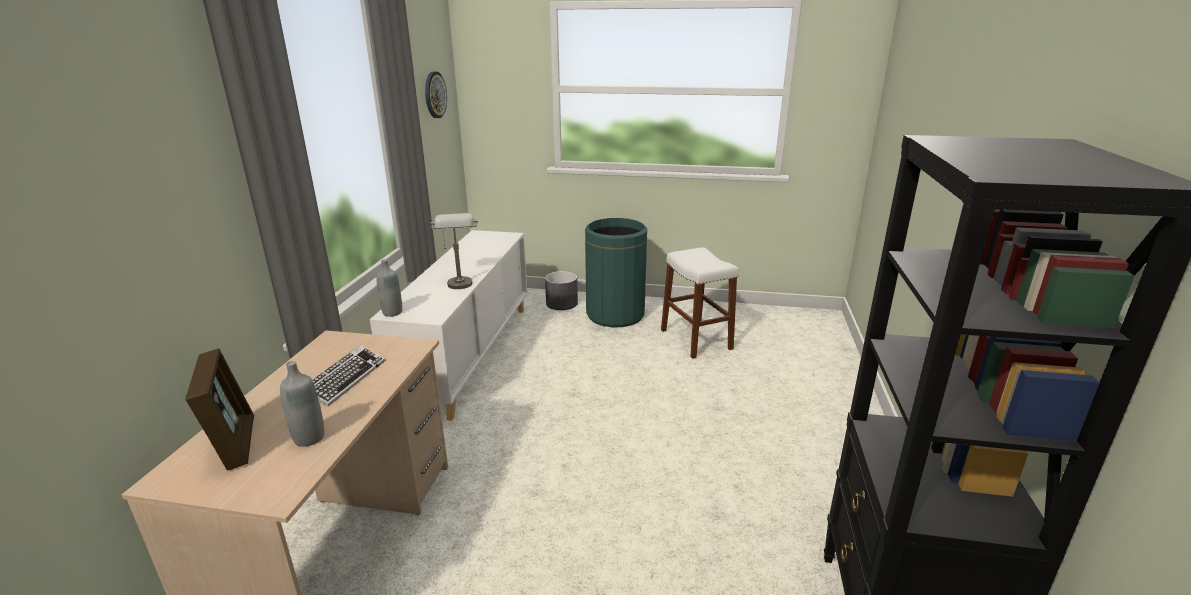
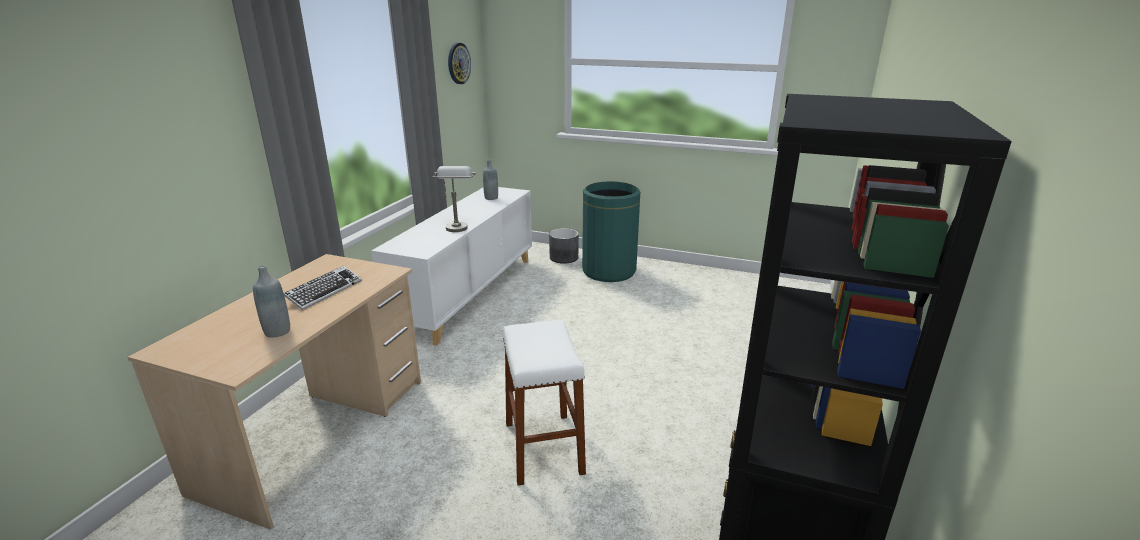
camera: 10 degrees right, 0 degrees up
picture frame [185,348,254,471] -> none
grey bottle [376,259,402,317] -> grey bottle moved to [483,160,498,200]
white stool [661,247,739,359] -> white stool moved to [503,320,586,486]

